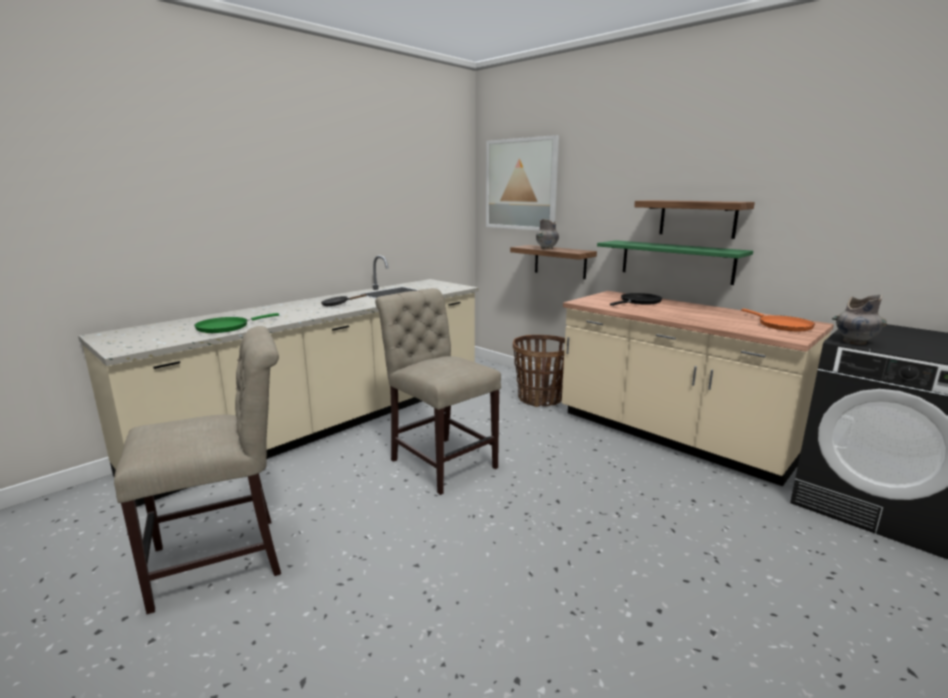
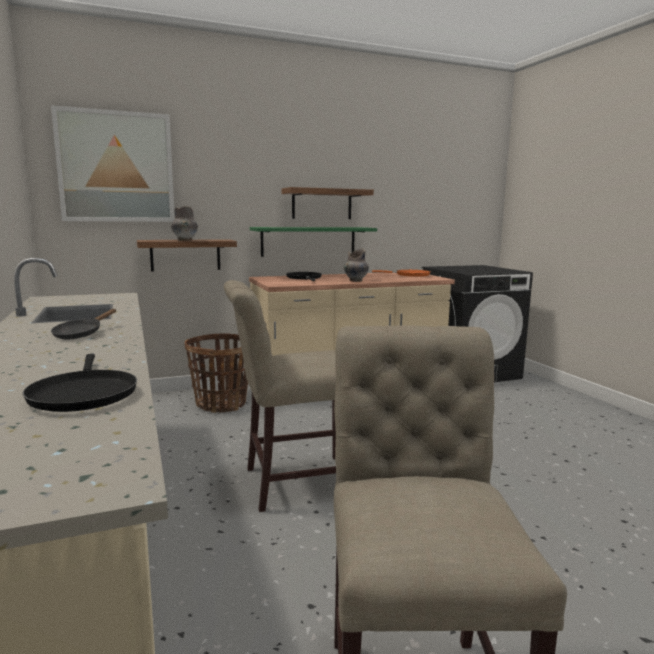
camera: 65 degrees left, 5 degrees down
green frying pan [194,313,279,333] -> black frying pan [22,354,137,412]
grey vase [832,295,887,345] -> grey vase moved to [343,248,369,282]

